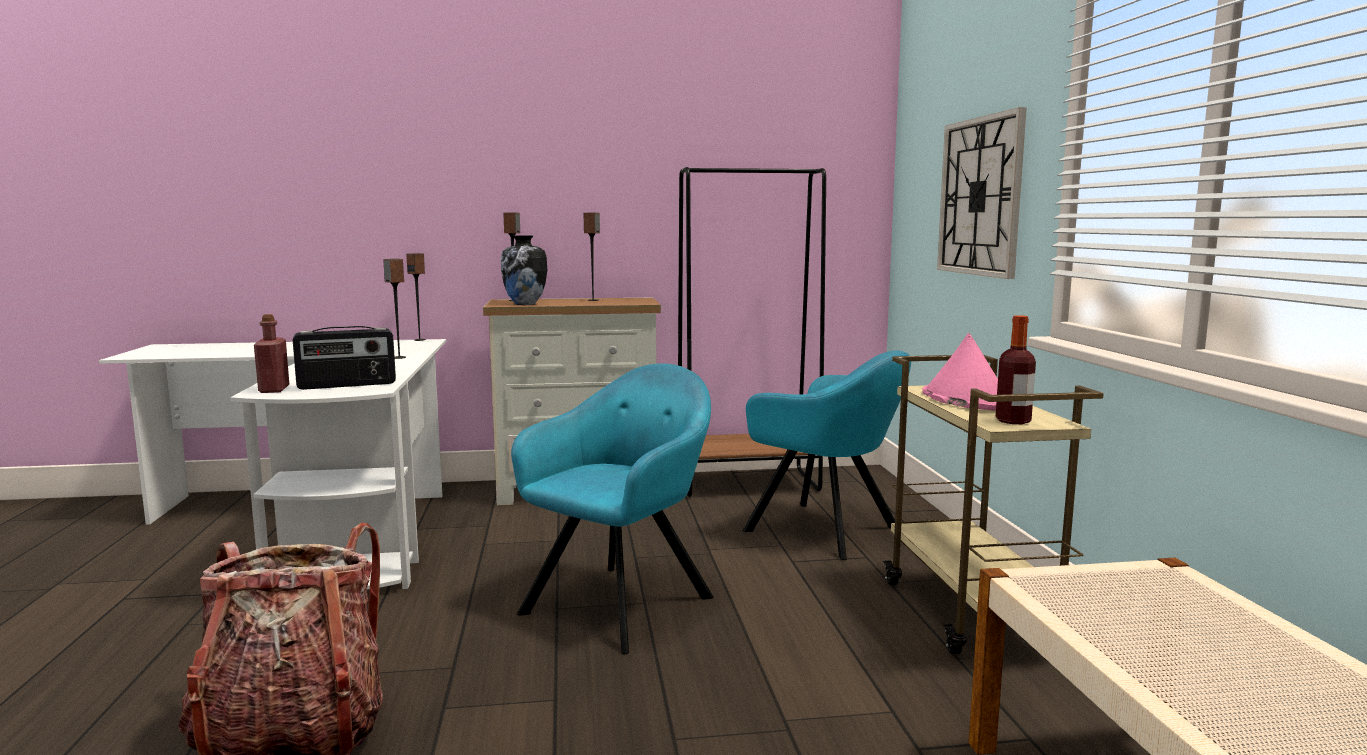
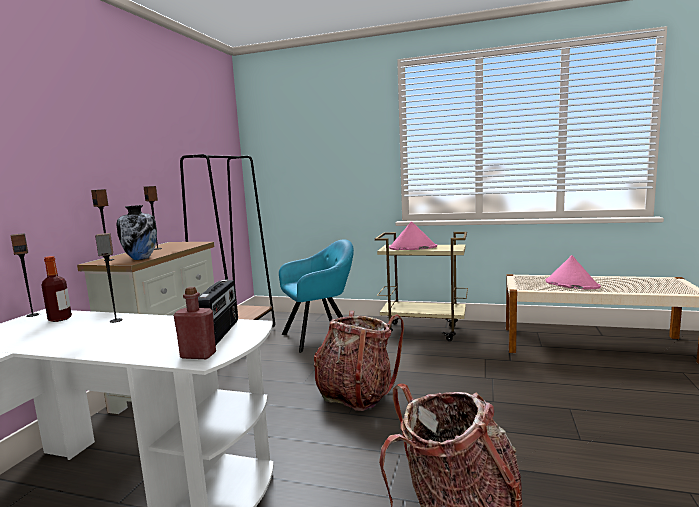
camera: 65 degrees left, 0 degrees up
turquoise armchair [511,363,713,654] -> backpack [314,311,404,411]
wall clock [937,107,1027,279] -> none
bottle [996,315,1036,424] -> bottle moved to [41,256,72,322]
none -> pink hat [545,255,601,289]

